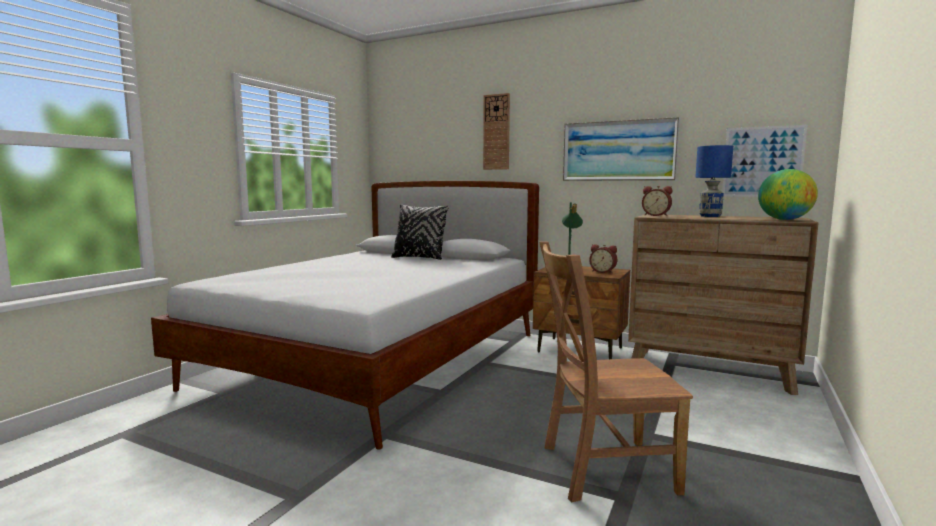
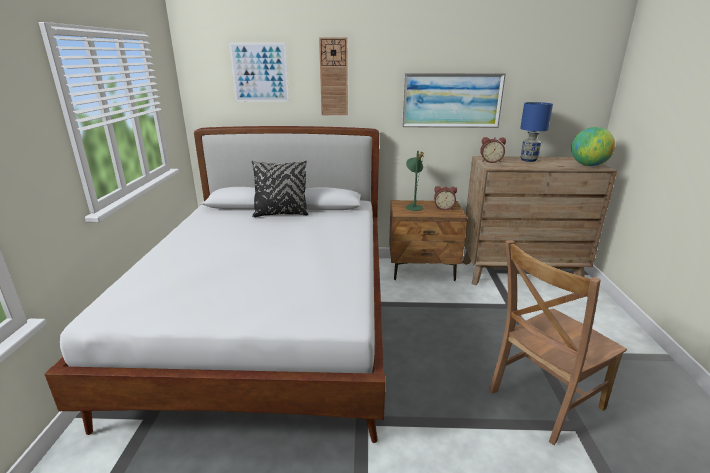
camera: 25 degrees left, 15 degrees up
picture [722,125,807,197] -> picture moved to [229,43,289,102]

